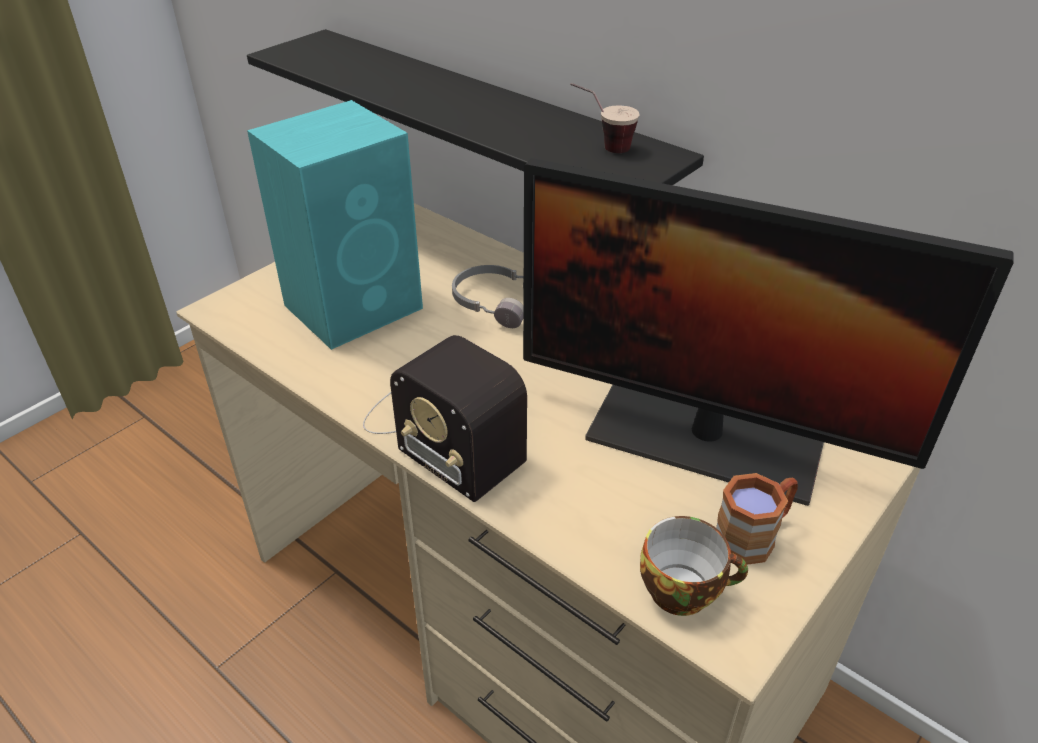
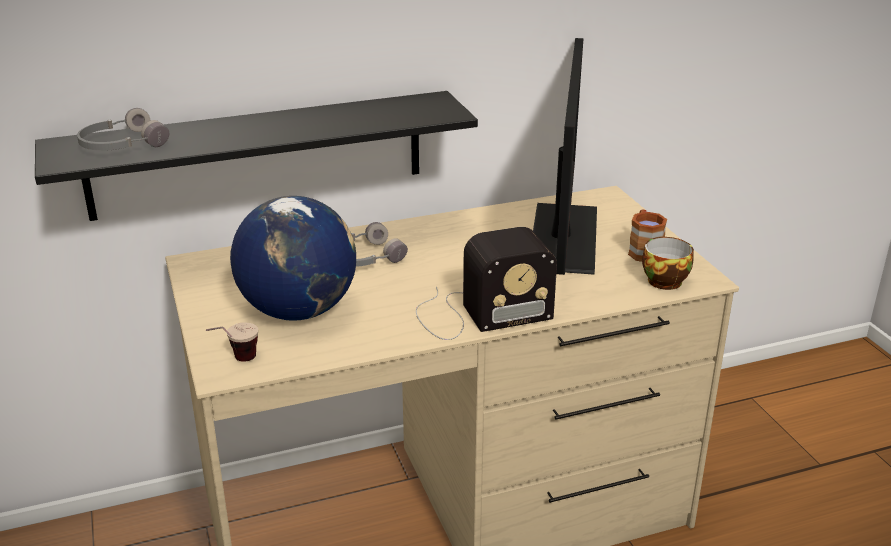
camera: 60 degrees left, 10 degrees down
turquoise speaker [247,100,423,350] -> globe [230,196,356,321]
monitor [523,158,1014,506] -> monitor turned 45 degrees counterclockwise [533,38,597,275]
cup [570,83,639,153] -> cup moved to [206,323,258,362]
none -> grey headphones [77,108,169,151]

